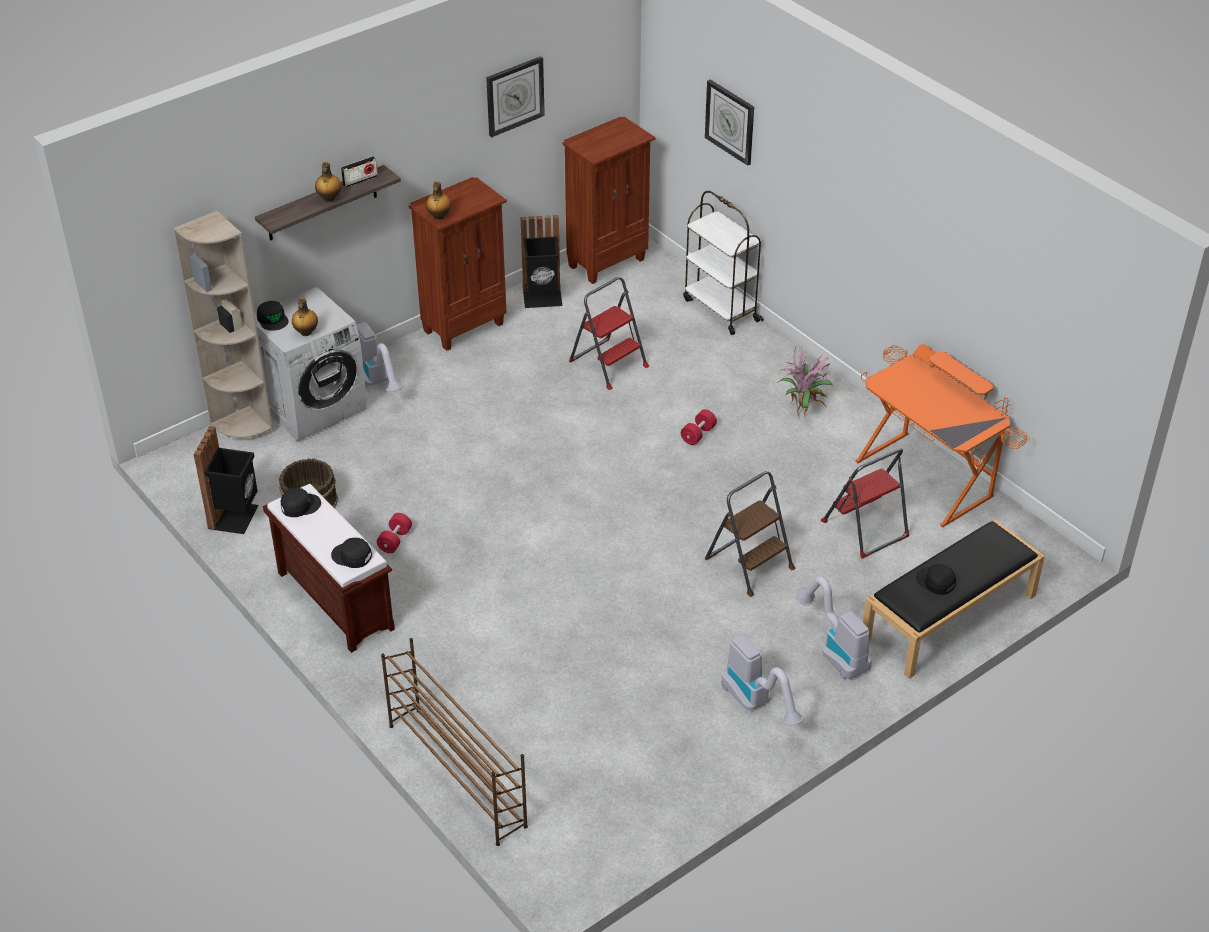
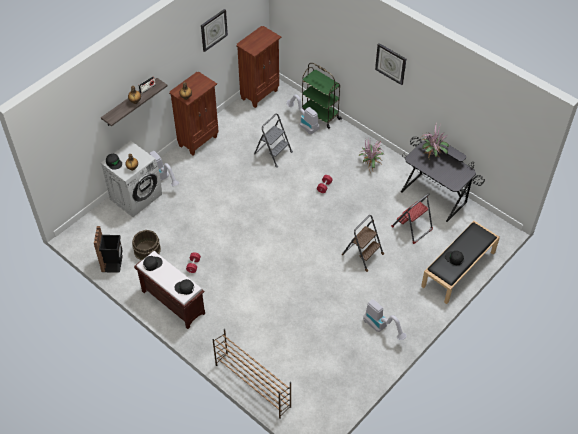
camera: 10 degrees left, 10 degrees up
beige bookcase [173,211,273,439] -> none
black trash can [520,215,562,308] -> none
red step ladder [569,277,649,390] -> grey step ladder [254,114,293,168]
white cart [683,191,764,335] -> green cart [302,63,343,129]
wall clock [705,80,754,166] -> wall clock moved to [375,43,406,85]
vacuum cleaner [796,576,872,679] -> vacuum cleaner moved to [287,94,320,134]
orange desk [855,344,1027,528] -> black desk [401,136,485,222]
none -> potted plant [422,125,449,160]

